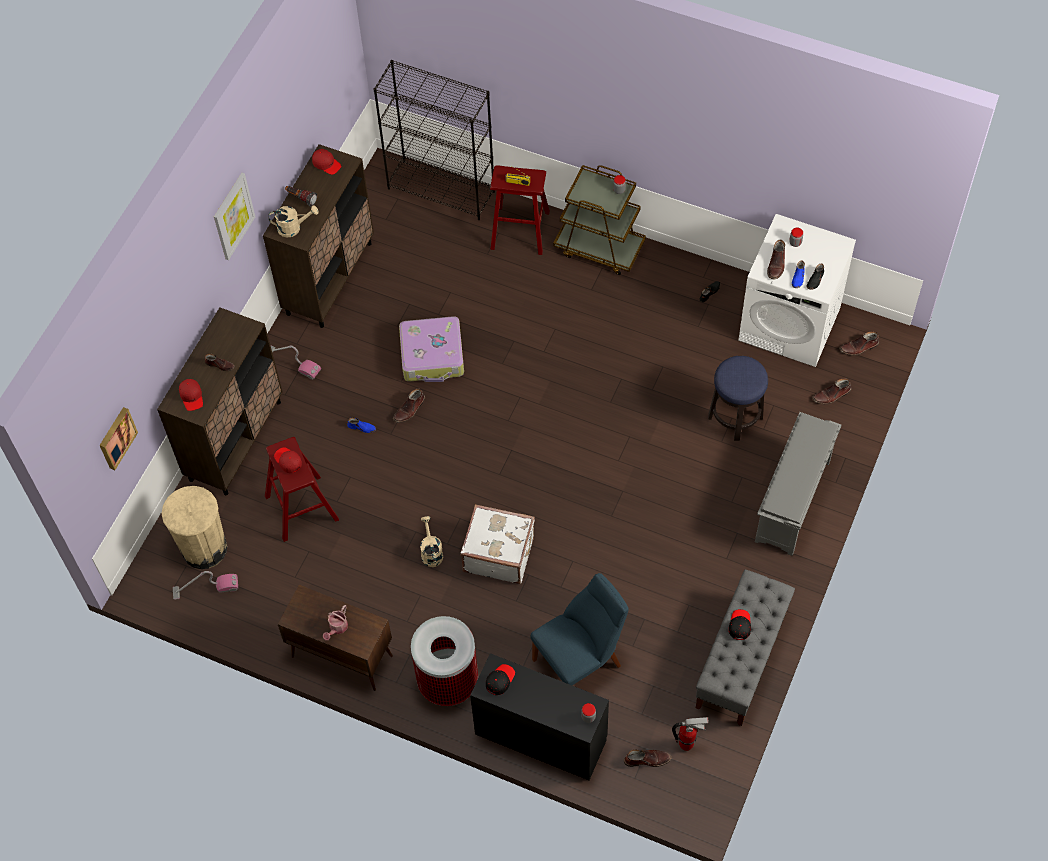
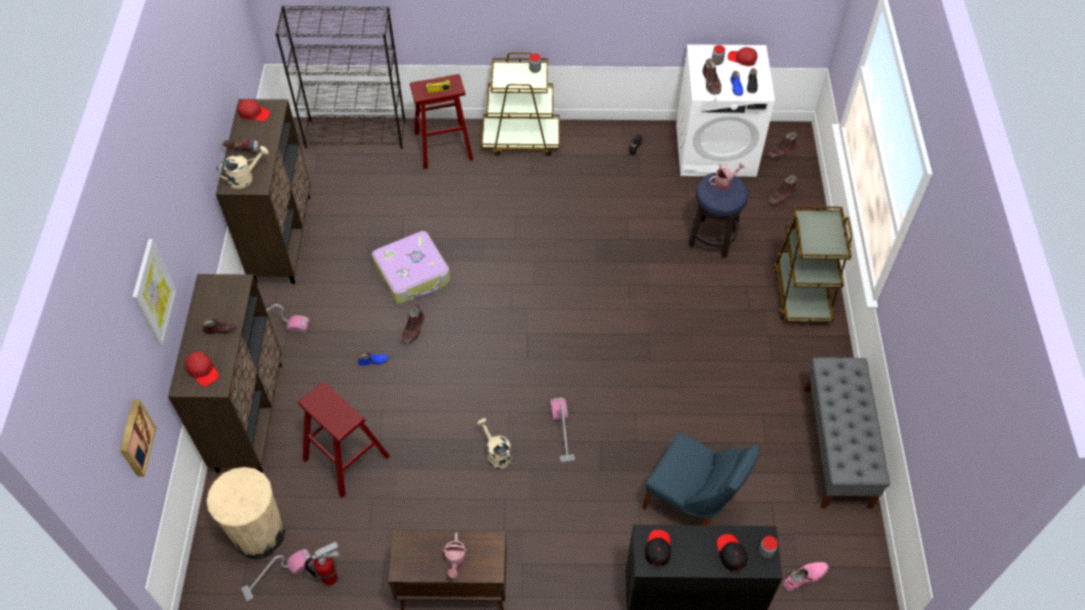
camera: 25 degrees left, 5 degrees down
picture [214,173,255,260] -> picture moved to [132,239,177,346]
red cap [274,447,302,473] -> red cap moved to [728,47,758,66]
trash can [411,616,478,706] -> none
white suitcase [460,504,535,584] -> vacuum cleaner [550,398,575,462]
blue chair [531,573,629,685] -> blue chair turned 90 degrees clockwise [642,432,760,525]
brown boot [624,749,671,767] -> pink boot [783,562,829,591]
fire extinguisher [672,717,709,751] -> fire extinguisher moved to [305,541,341,585]
black cap [729,609,751,640] -> black cap moved to [717,534,748,571]
grey shoe rack [755,412,841,556] -> brown cart [774,206,852,322]
none -> watering can [709,163,745,190]

